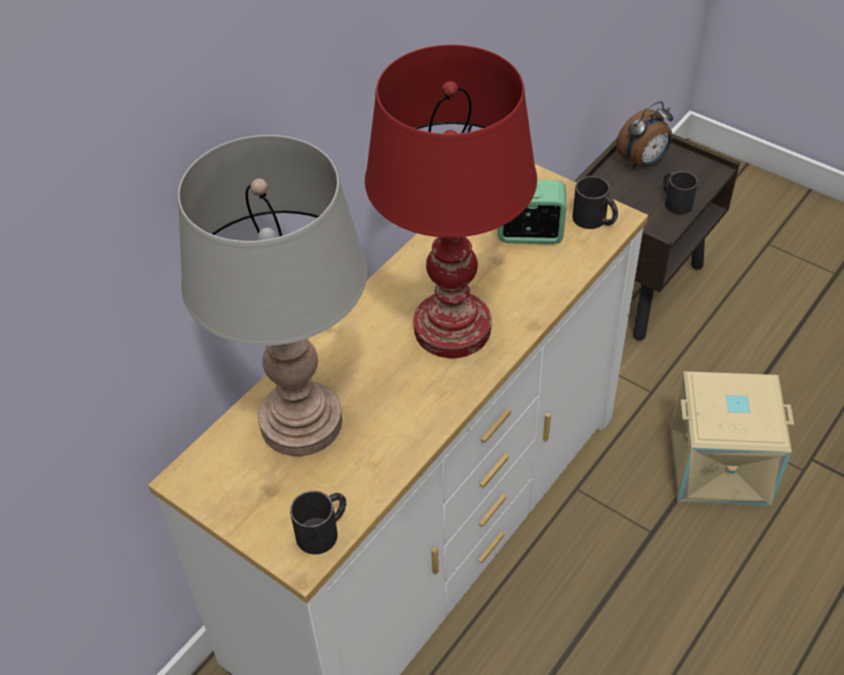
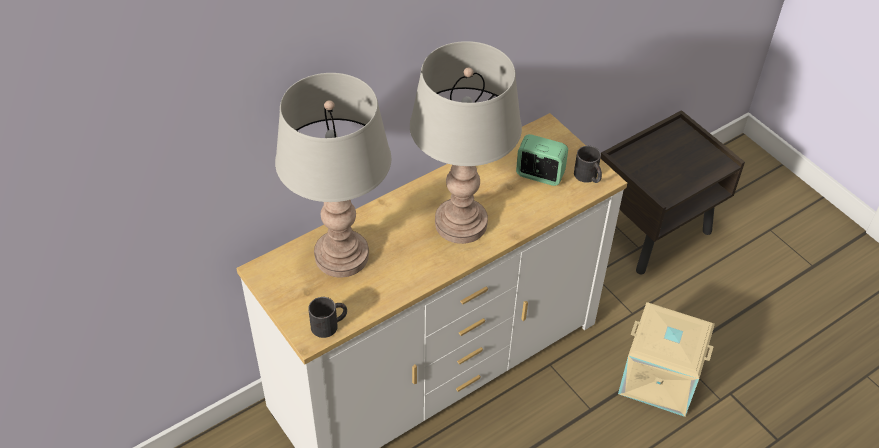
camera: 15 degrees right, 0 degrees up
red table lamp [365,45,537,358] -> grey table lamp [410,41,522,244]
alarm clock [616,101,673,169] -> none
black mug [663,171,698,215] -> none

